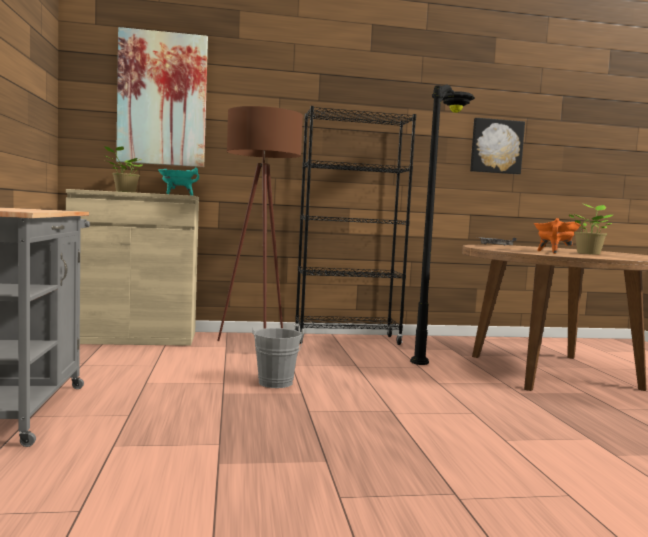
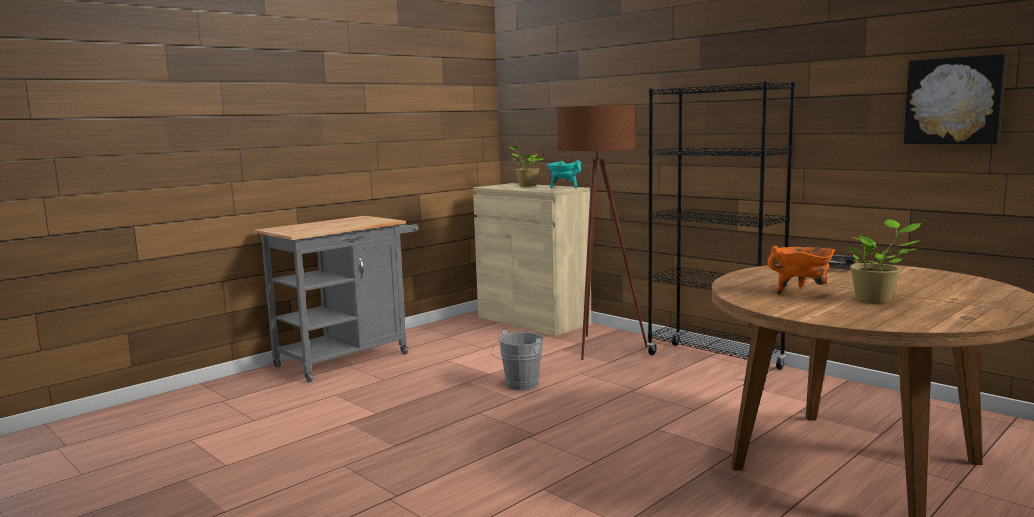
camera: 55 degrees right, 5 degrees up
picture [116,27,208,167] -> none
black floor lamp [410,84,475,365] -> none

